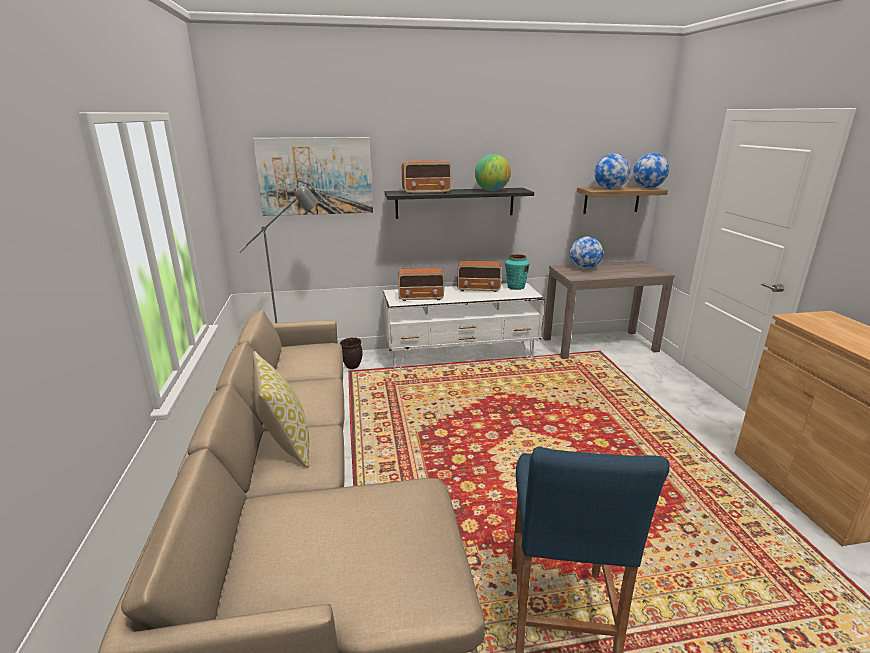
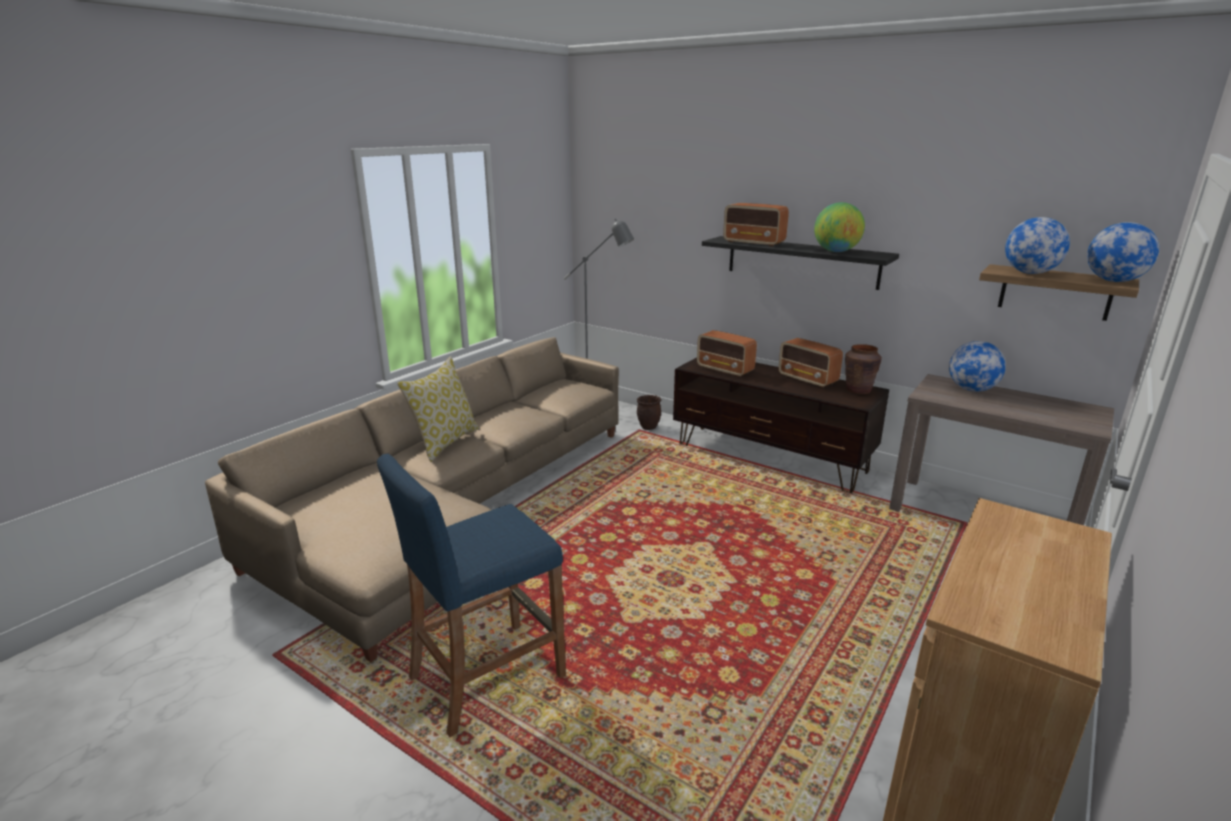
camera: 45 degrees right, 0 degrees up
picture [253,137,373,216] -> none
white tv stand [383,282,545,369] -> brown tv stand [673,357,889,493]
turquoise vase [505,254,530,290] -> brown vase [845,344,882,394]

